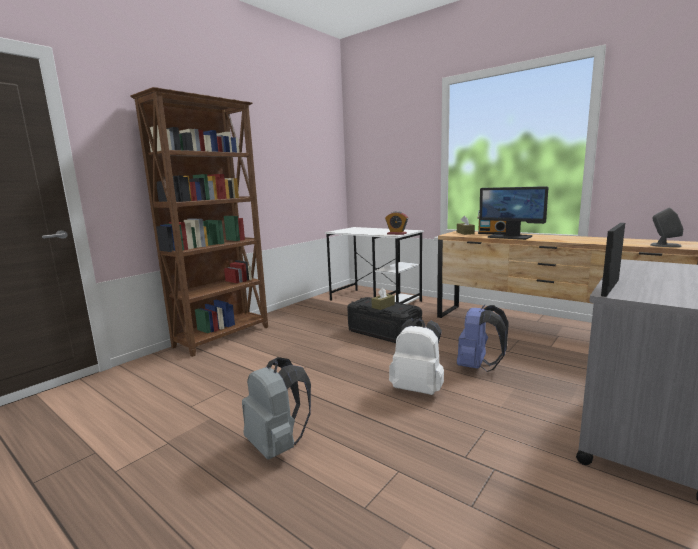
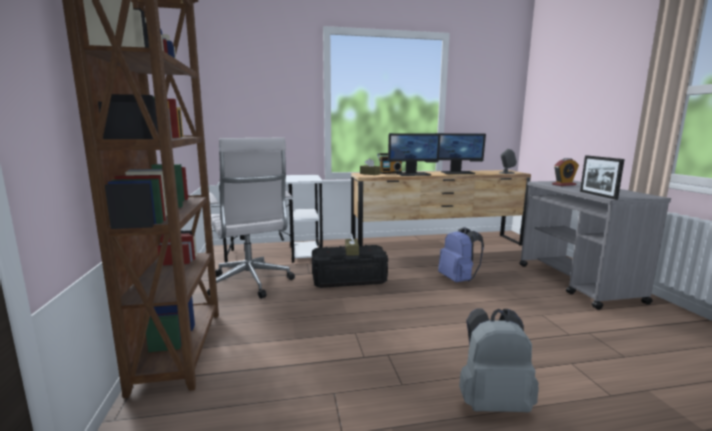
camera: 50 degrees left, 0 degrees up
alarm clock [385,211,408,235] -> alarm clock moved to [552,158,579,186]
white backpack [389,318,444,395] -> none
none -> white office chair [207,137,295,299]
none -> monitor [439,133,486,174]

